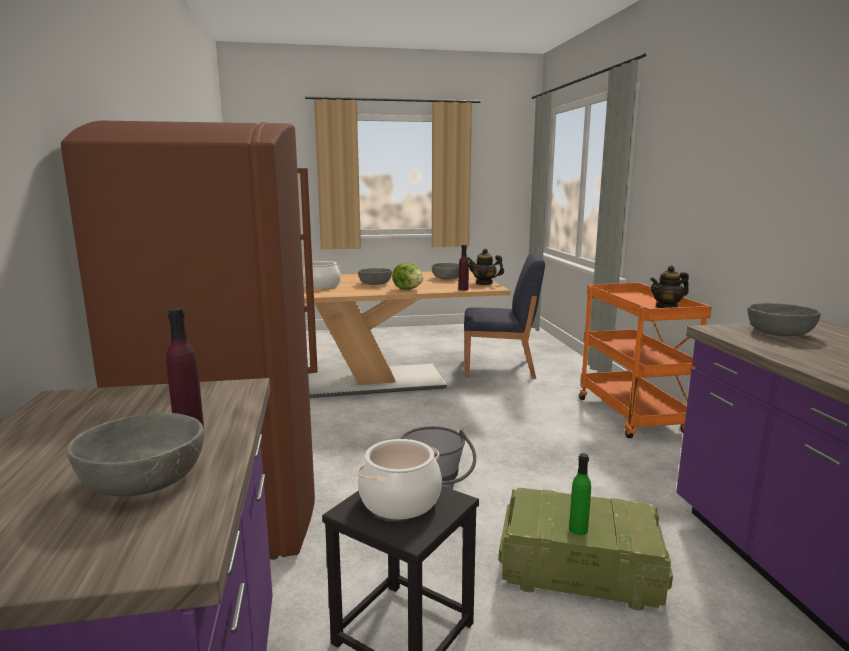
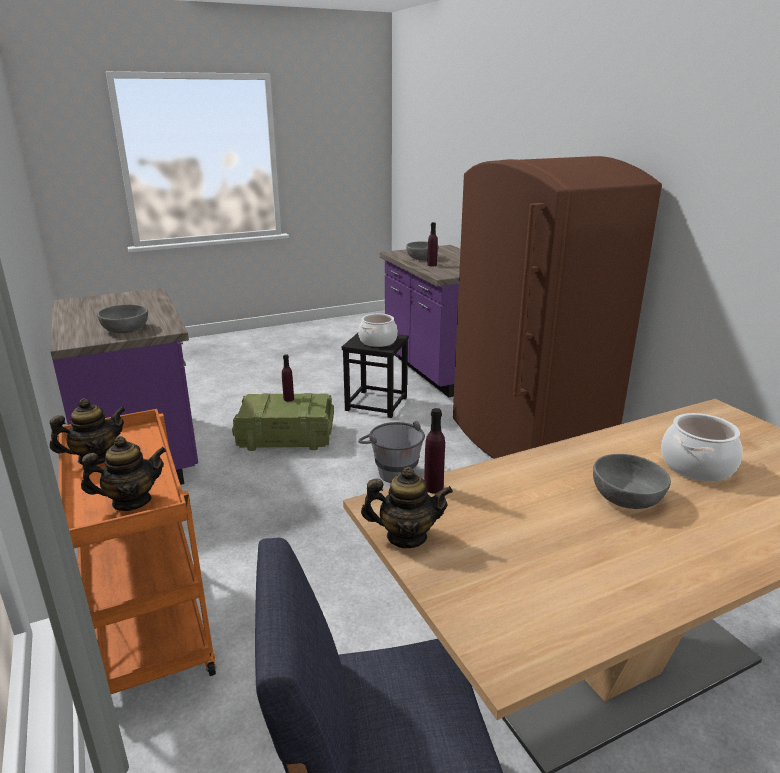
camera: 165 degrees right, 10 degrees up
lettuce [392,263,423,290] -> none
grey bowl [432,263,459,280] -> none
green bottle [569,453,591,535] -> purple bottle [282,354,294,401]
none -> teapot [81,436,166,511]

